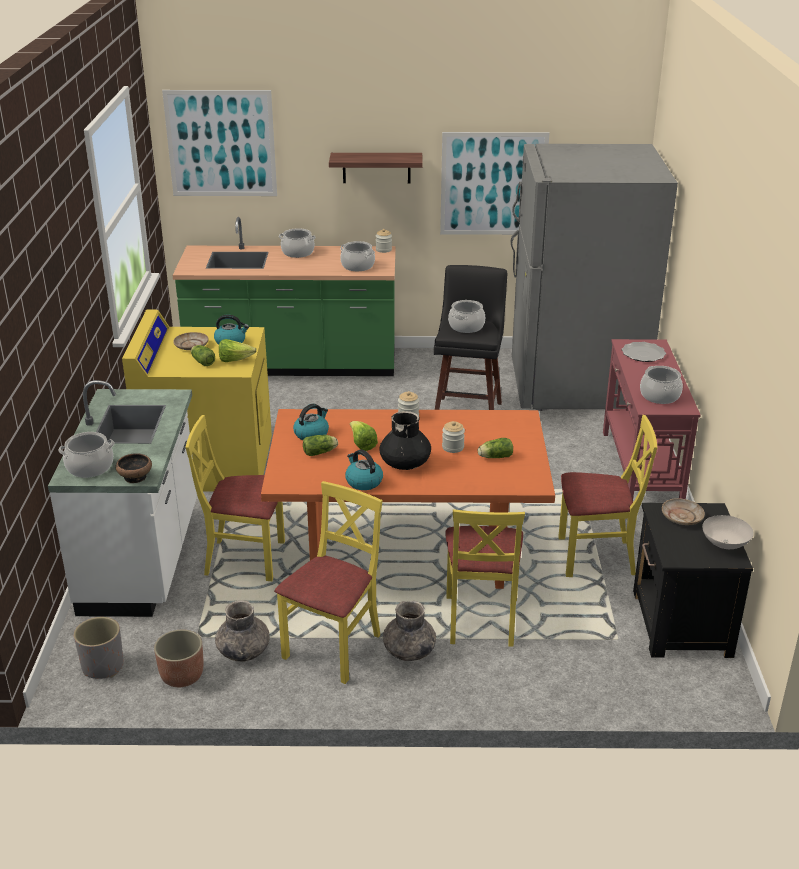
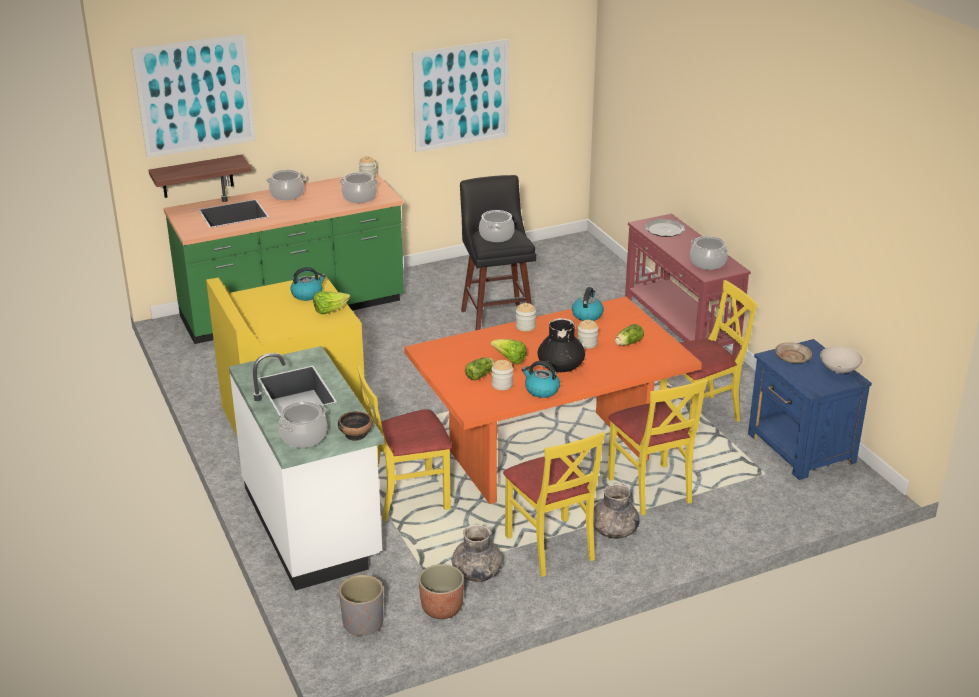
camera: 25 degrees left, 0 degrees up
beige plate [173,332,209,350] -> none
lettuce [191,345,215,366] -> none
yellow chair [274,481,383,684] -> yellow chair turned 150 degrees clockwise [503,432,605,577]
kettle [293,404,329,440] -> kettle moved to [572,287,604,321]
shelf [329,153,423,184] -> shelf moved to [149,155,252,198]
grey fridge [511,144,678,411] -> none
black nightstand [633,503,753,658] -> blue nightstand [748,339,872,480]
none -> jar [491,360,513,390]

